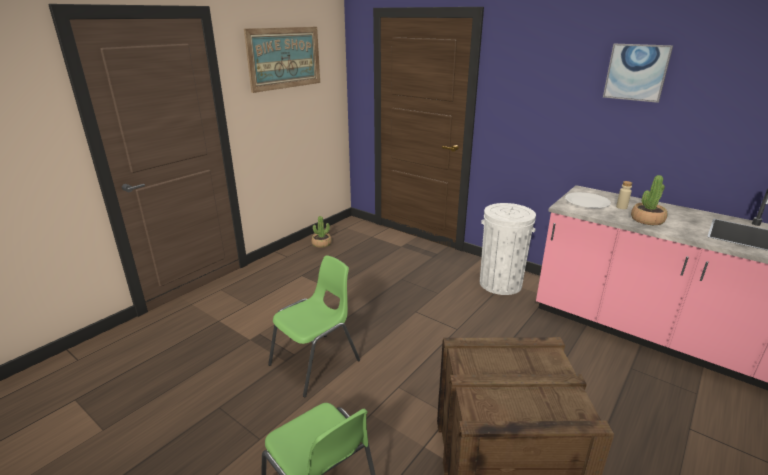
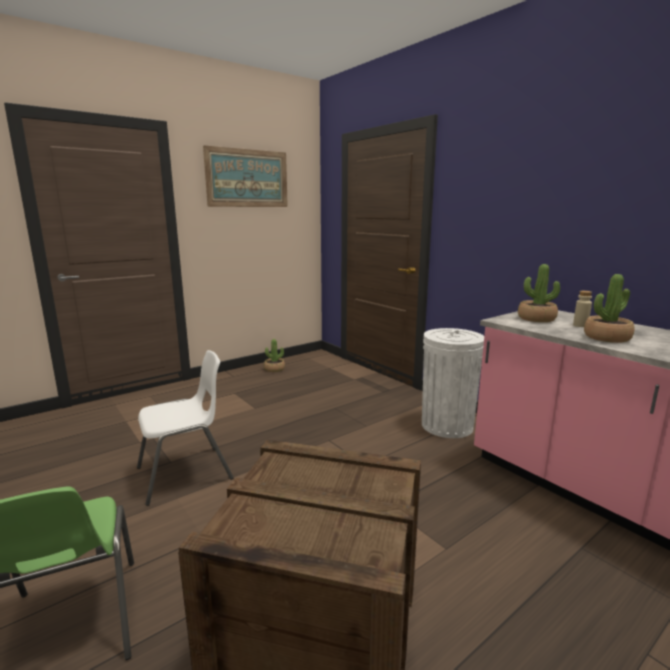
camera: 15 degrees right, 10 degrees down
green chair [268,255,360,398] -> white chair [137,350,234,506]
white plate [565,192,611,208] -> potted plant [518,264,560,322]
picture [603,44,673,103] -> none

